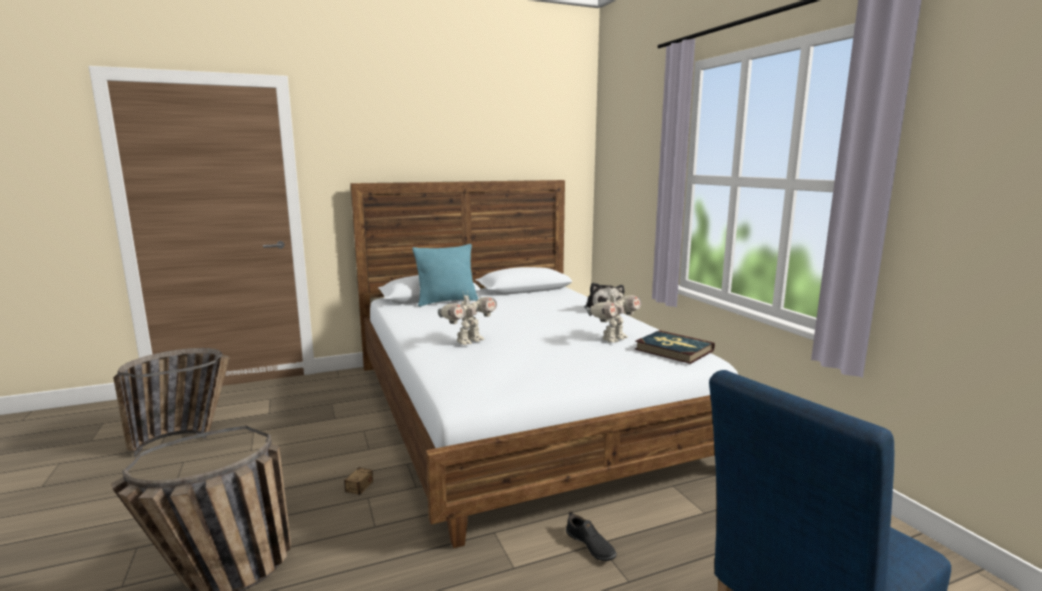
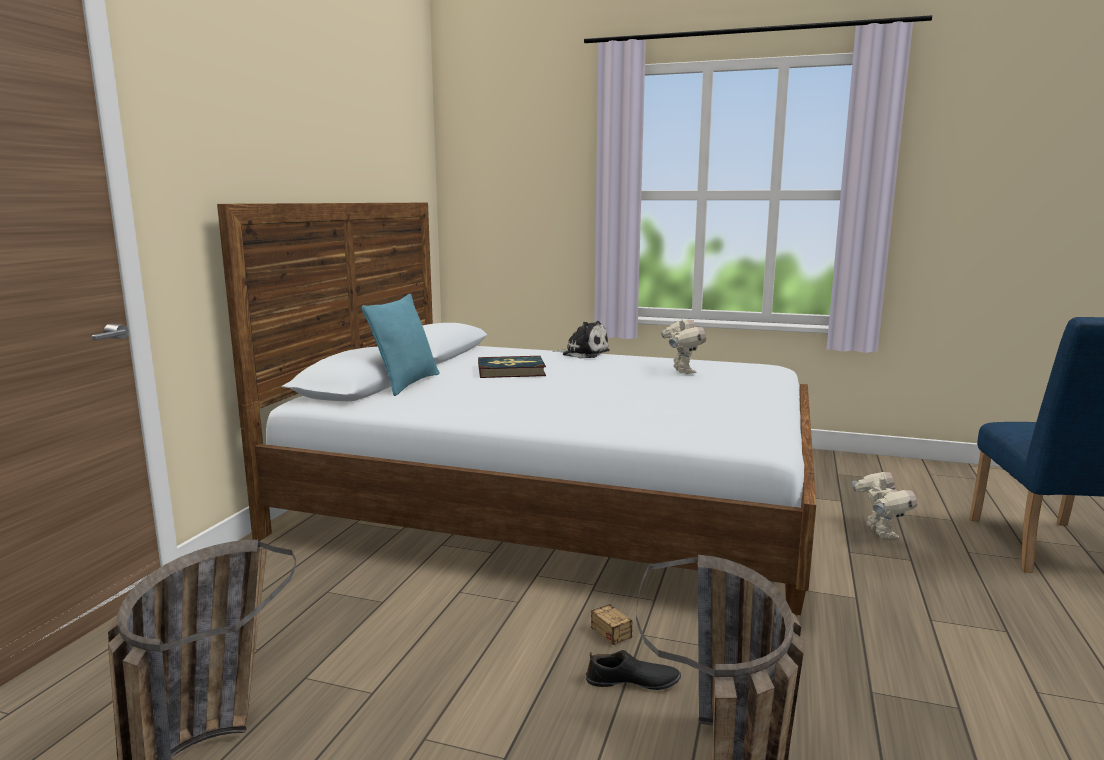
camera: 50 degrees left, 0 degrees up
toy robot [438,290,497,345] -> toy robot moved to [852,472,917,539]
black shoe [566,511,617,561] -> black shoe moved to [586,650,681,690]
book [635,330,715,364] -> book moved to [478,356,546,378]

